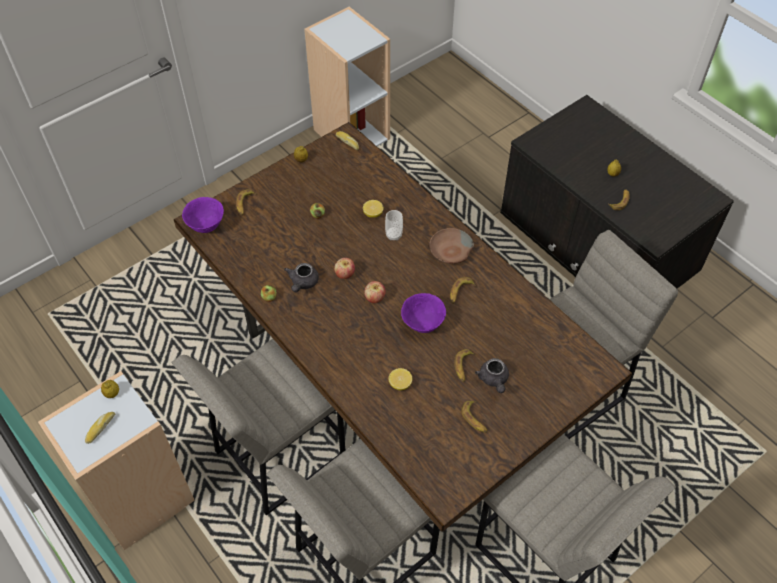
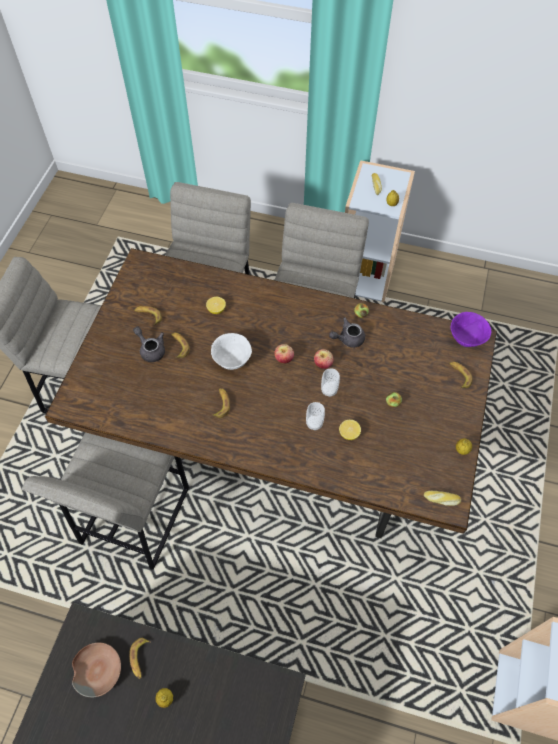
camera: 145 degrees right, 5 degrees up
grey teapot [284,263,319,292] -> grey teapot turned 90 degrees counterclockwise [329,317,365,348]
purple bowl [401,293,446,333] -> white bowl [211,333,252,370]
brown bowl [429,228,474,264] -> brown bowl moved to [72,643,121,697]
none -> cup [321,368,340,397]

